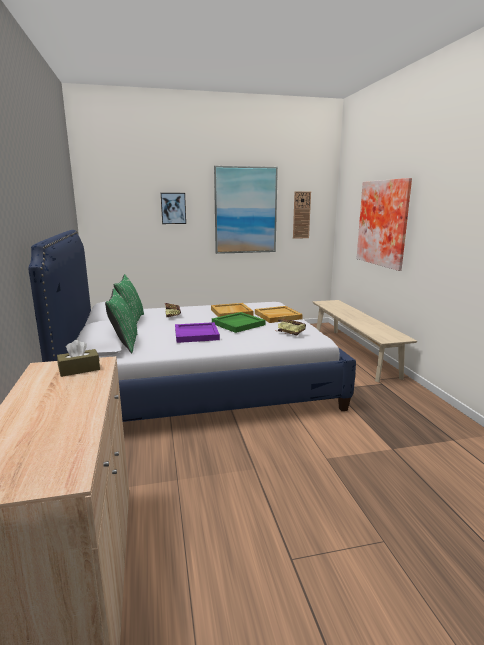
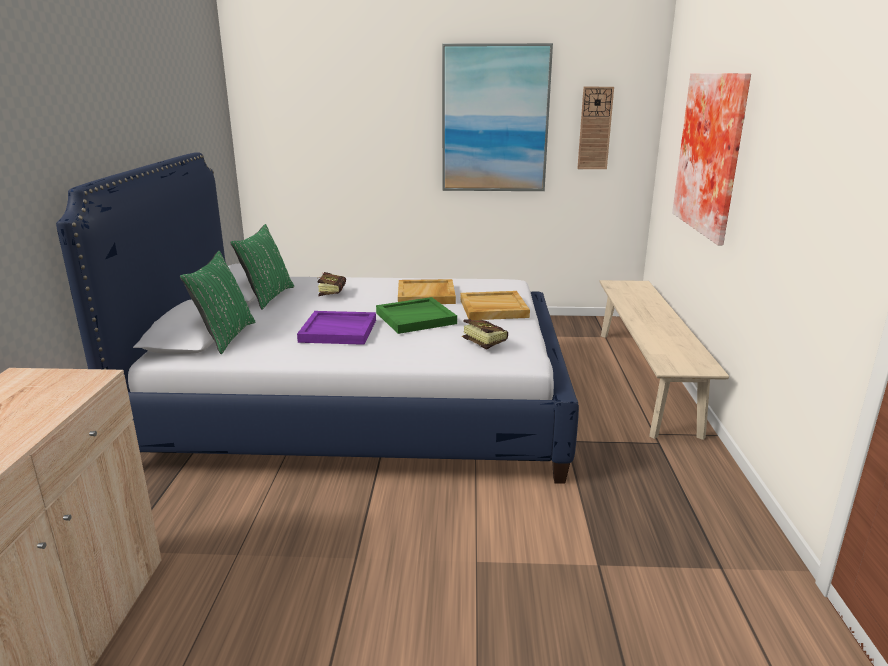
camera: 15 degrees right, 5 degrees up
brown tissue box [57,340,100,377] -> none
picture [161,193,186,224] -> none

